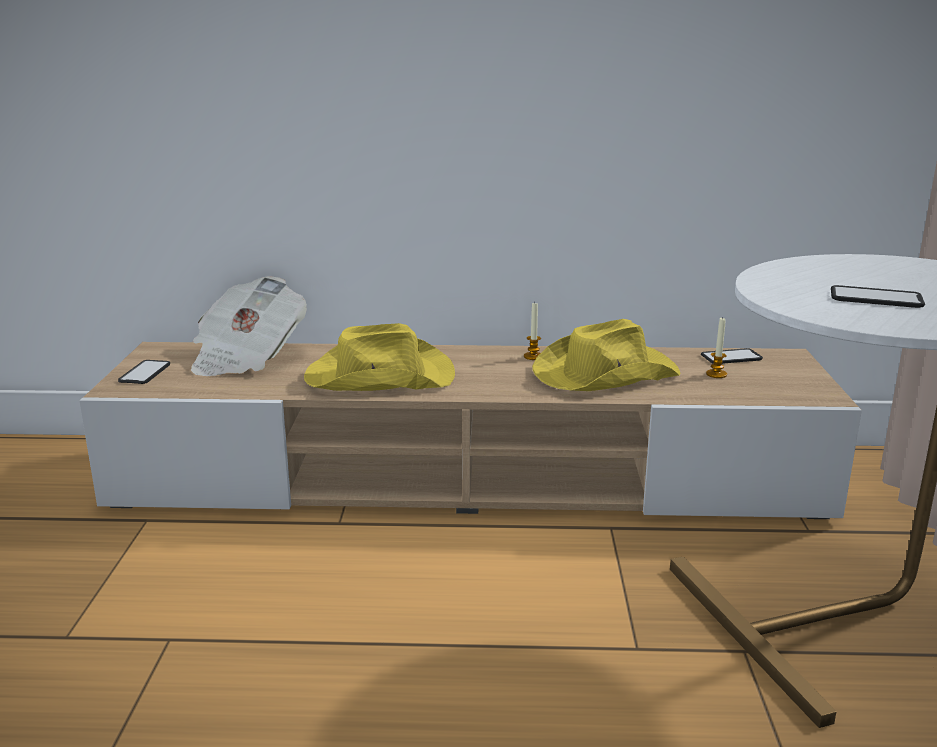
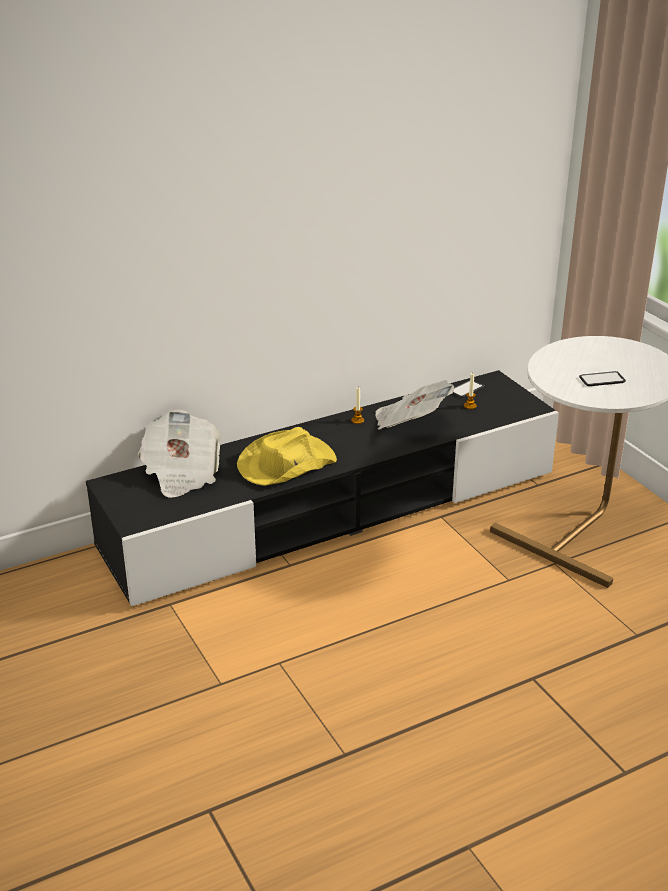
camera: 30 degrees left, 10 degrees up
beige tv stand [79,342,862,519] -> black tv stand [86,370,559,607]
phone [118,360,170,384] -> none
yellow hat [532,319,680,391] -> newspaper [375,380,454,430]

